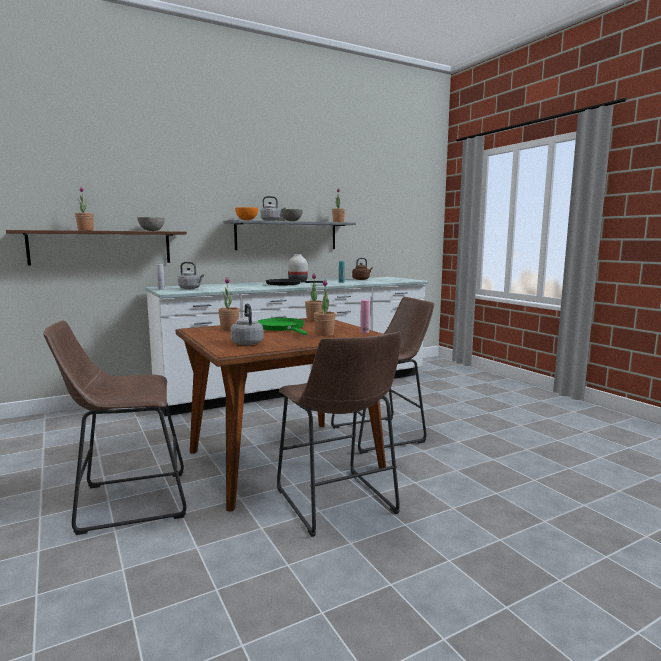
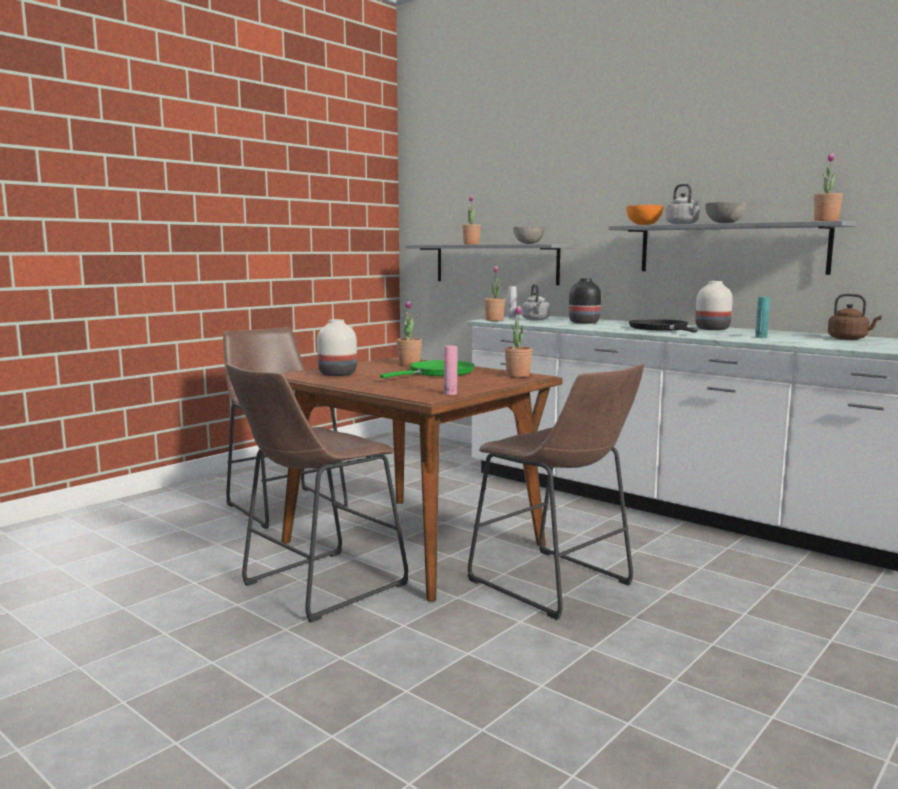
camera: 70 degrees right, 0 degrees up
brown shelf [6,230,187,266] -> grey shelf [406,244,573,285]
grey kettle [231,303,264,345] -> white vase [317,319,357,376]
potted plant [314,280,336,336] -> potted plant moved to [484,266,505,321]
none -> black vase [569,278,601,324]

